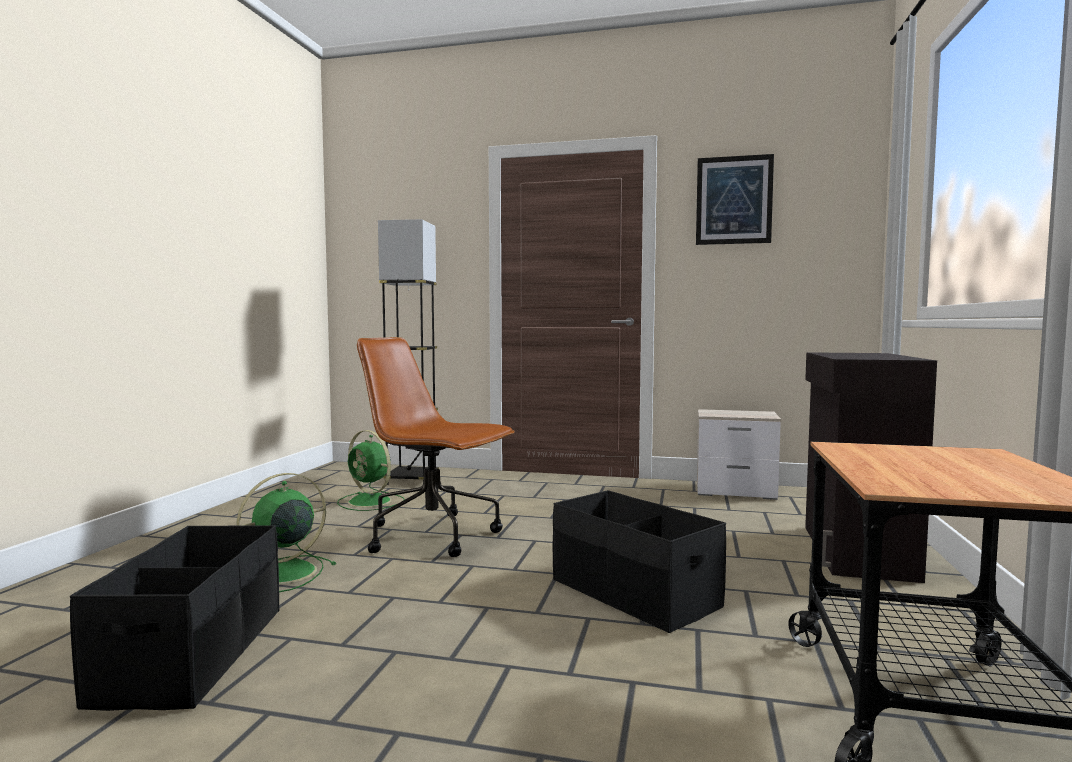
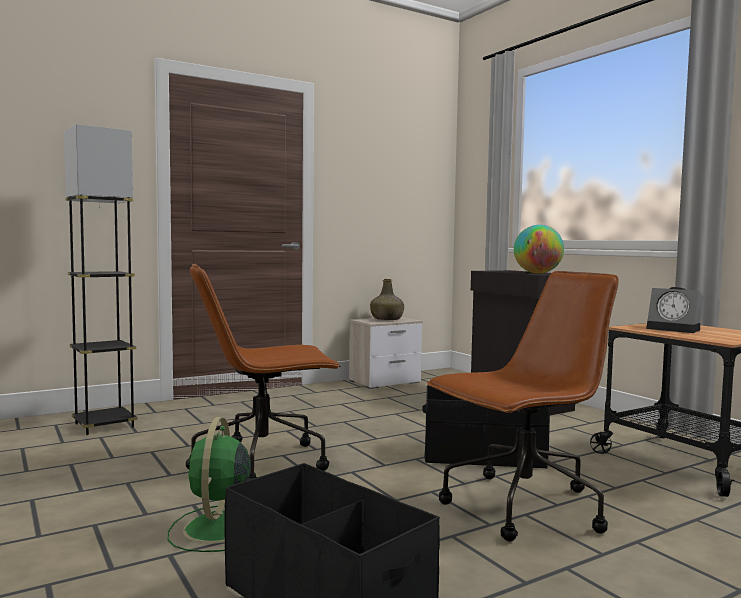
camera: 45 degrees left, 0 degrees up
green fan [337,430,405,511] -> none
picture [696,154,774,245] -> none
none -> green bottle [370,279,404,320]
none -> brown office chair [427,271,619,542]
none -> globe [514,225,564,274]
none -> alarm clock [646,287,704,333]

